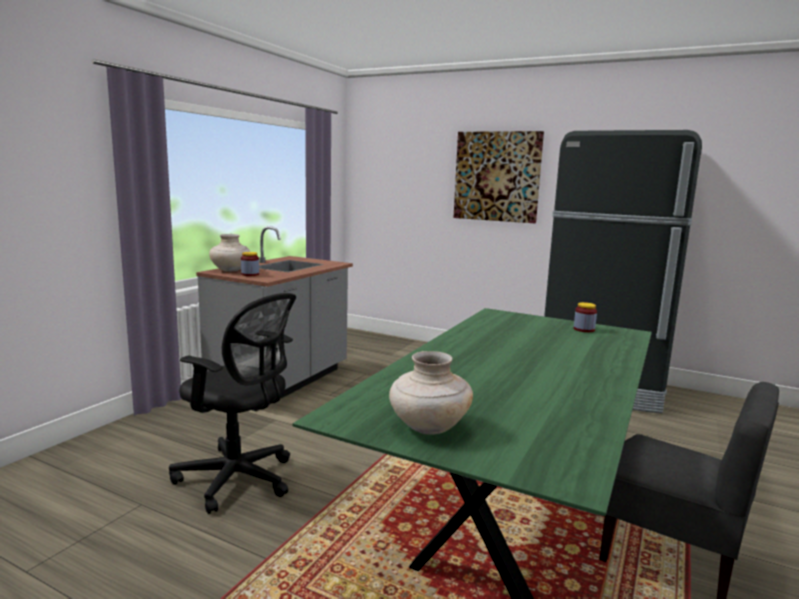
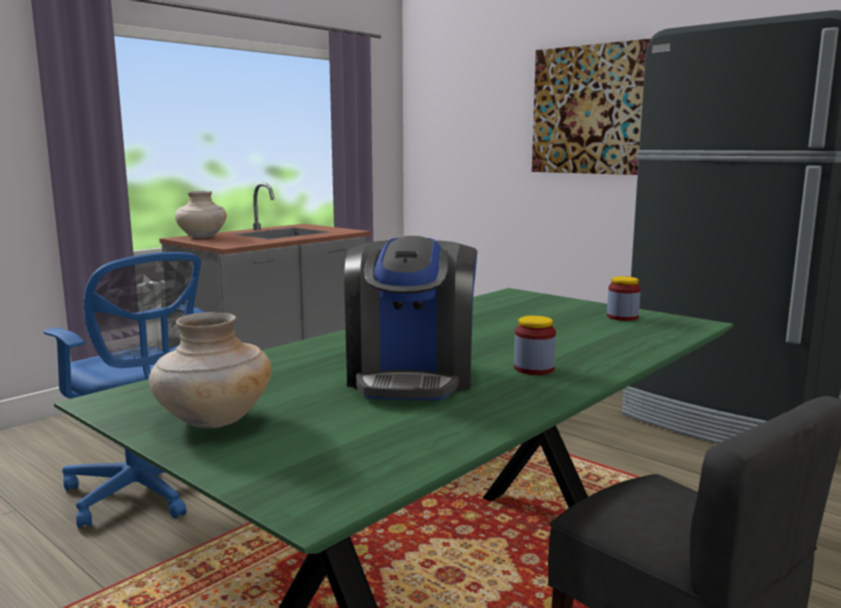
camera: 15 degrees right, 0 degrees up
black office chair [169,293,296,514] -> blue office chair [43,252,206,529]
jar [241,252,259,276] -> jar moved to [514,316,556,375]
none -> coffee machine [344,236,478,400]

